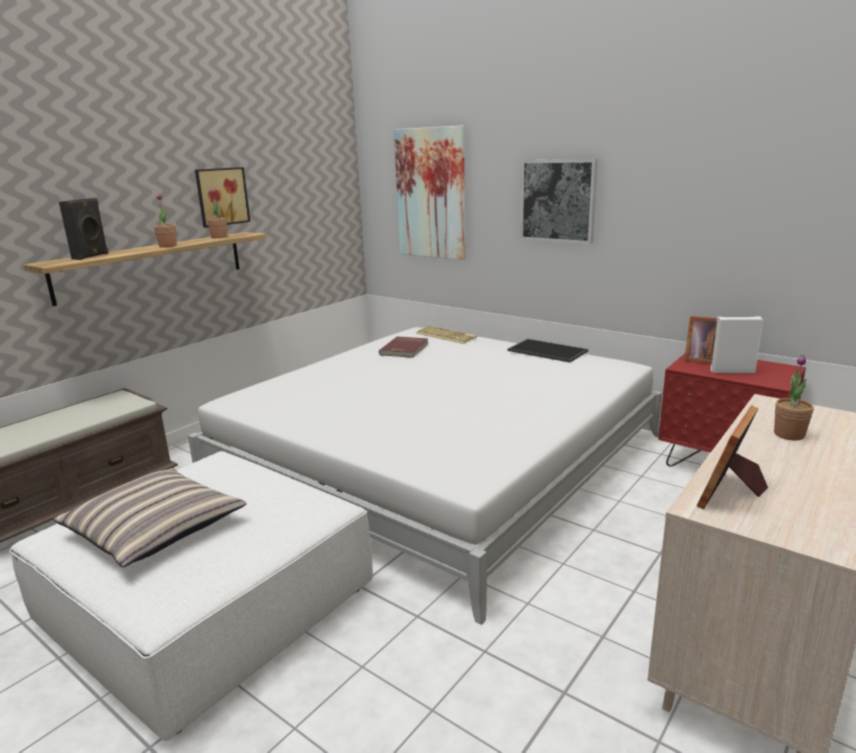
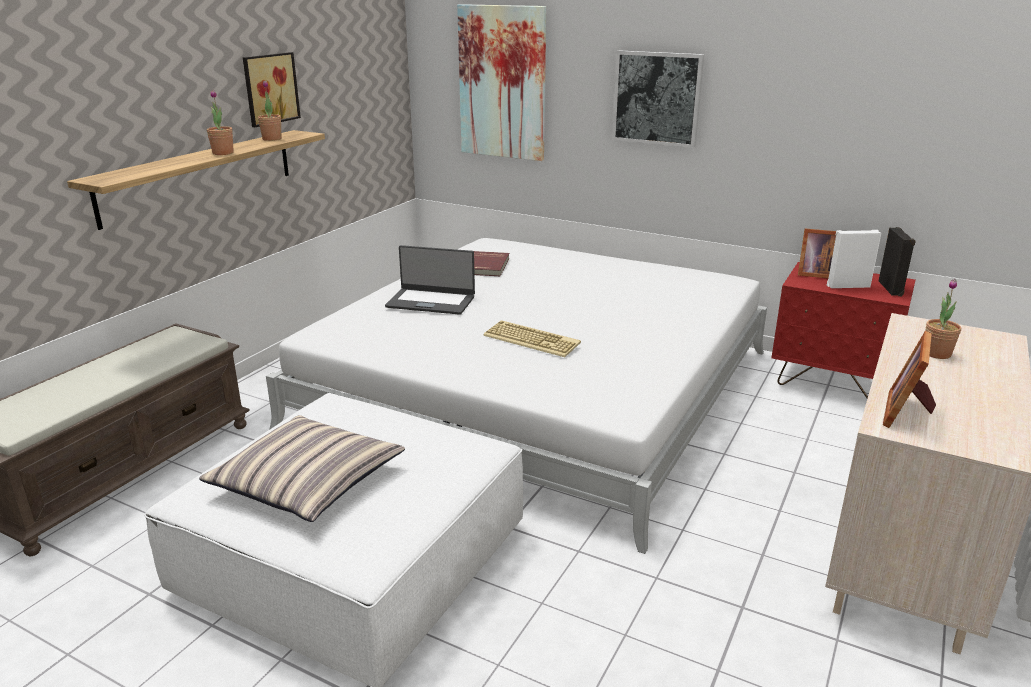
camera: 10 degrees left, 5 degrees up
black speaker [59,198,108,260] -> black speaker moved to [879,227,916,296]
keyboard [416,326,477,344] -> keyboard moved to [483,320,581,357]
tray [507,339,588,363] -> none
none -> laptop [385,245,475,315]

